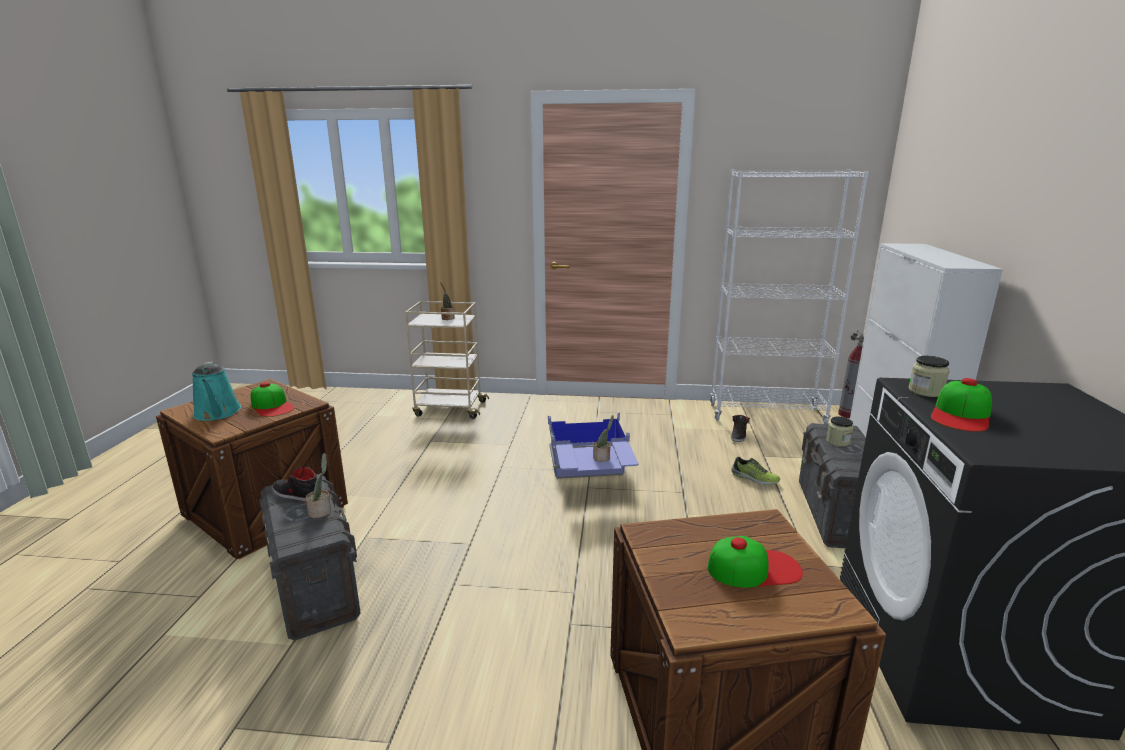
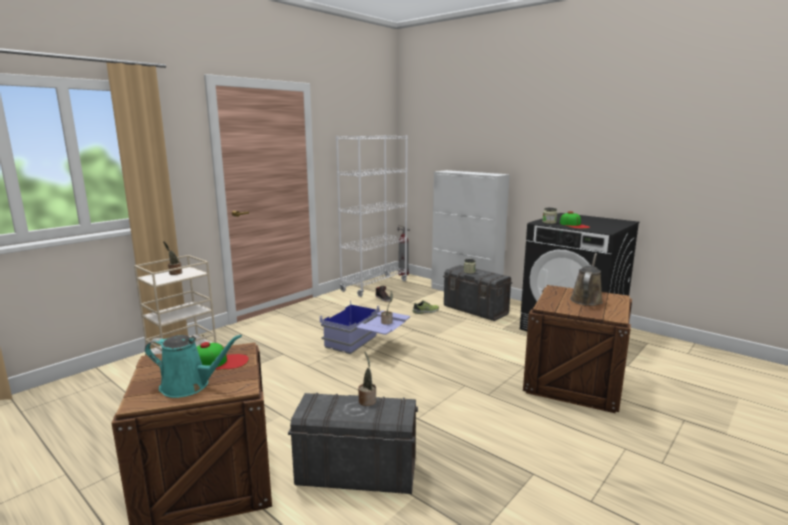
camera: 55 degrees left, 5 degrees down
black shoe [272,465,317,502] -> none
cap [708,536,803,588] -> brown watering can [570,253,603,306]

